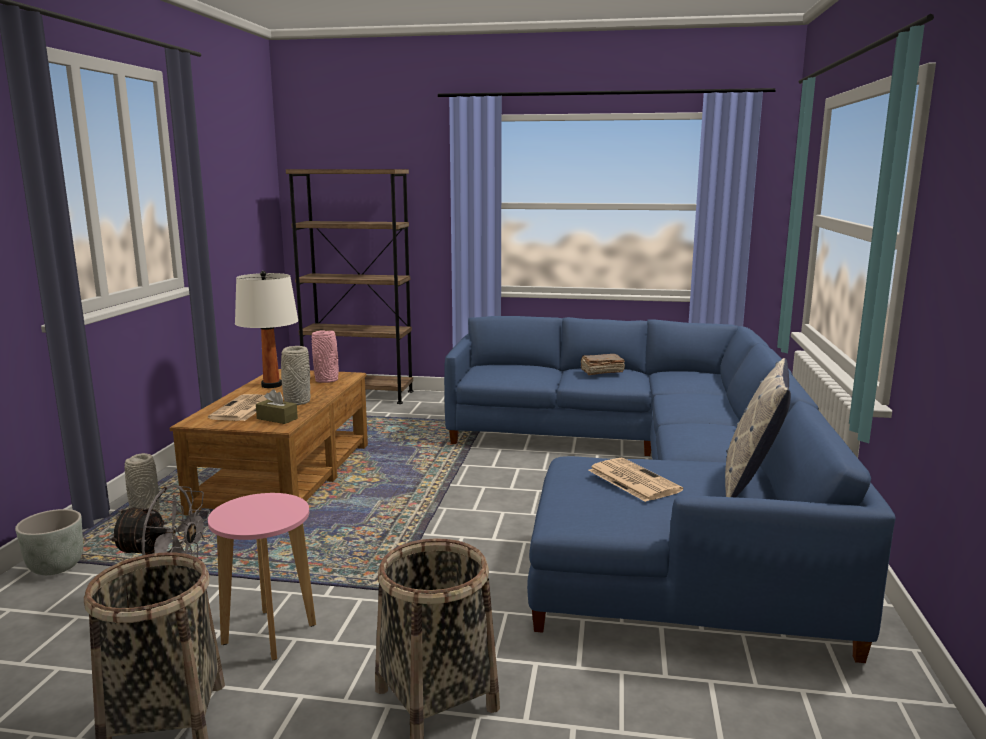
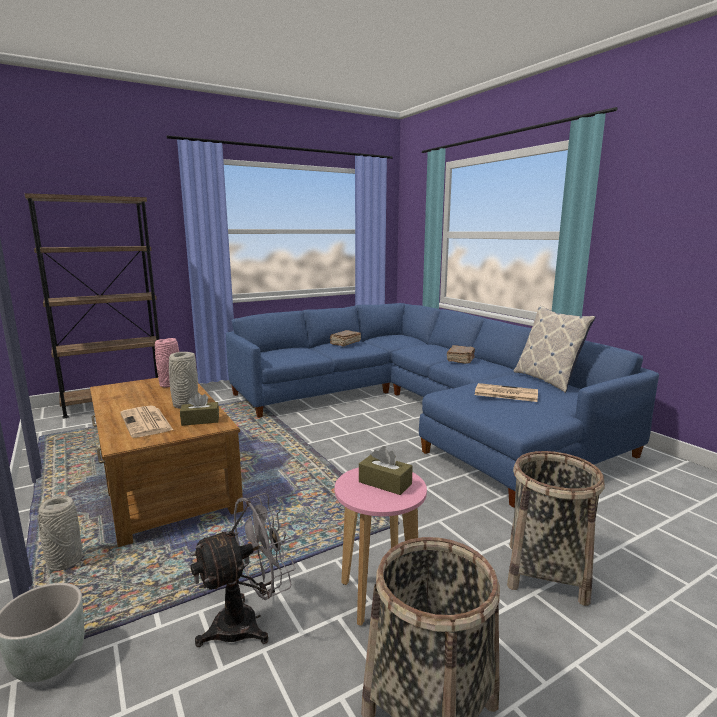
camera: 40 degrees left, 0 degrees up
white table lamp [235,271,298,388] -> none
none -> brown tissue box [359,446,413,495]
none -> brown book [447,345,475,364]

